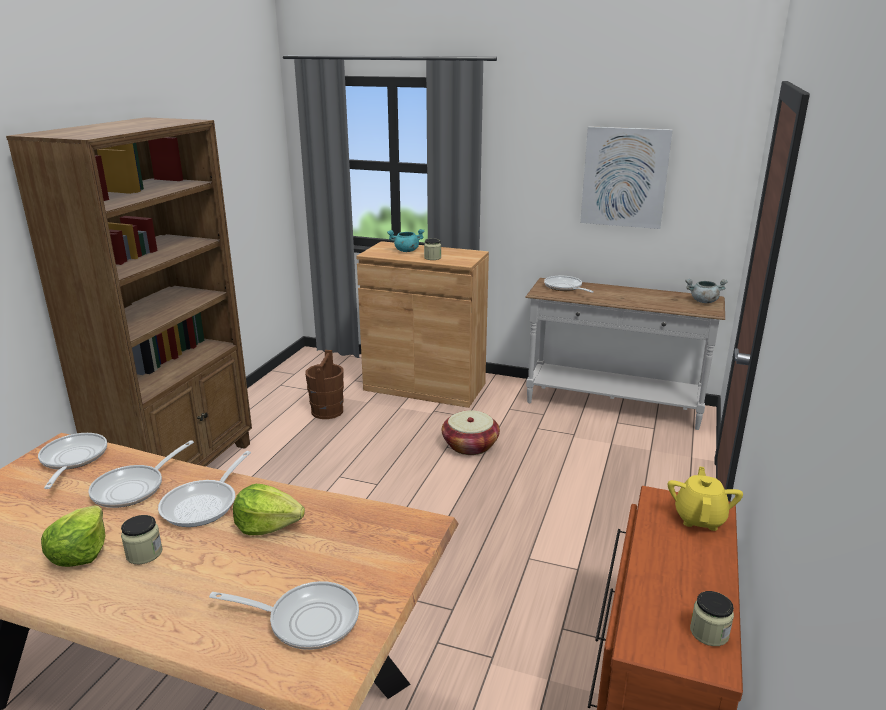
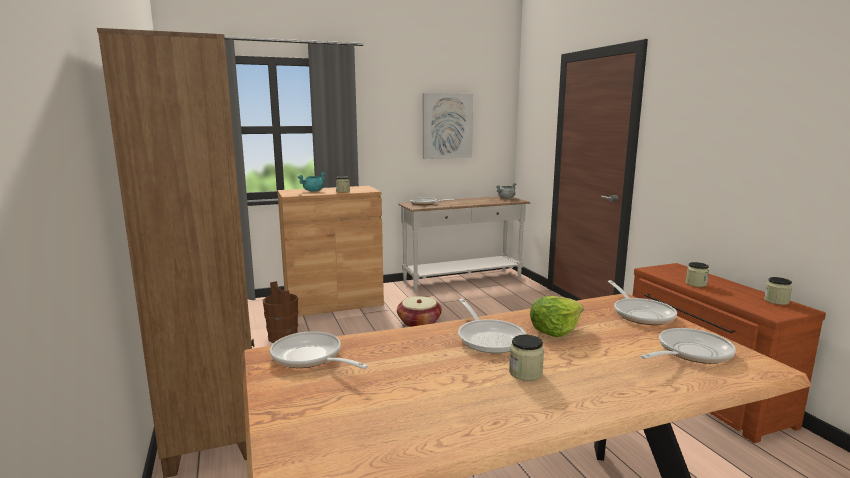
camera: 40 degrees left, 10 degrees down
lettuce [41,506,105,567] -> none
frying pan [88,440,194,508] -> frying pan moved to [608,280,677,325]
yellow teapot [668,466,743,531] -> none
none -> jar [686,262,709,287]

